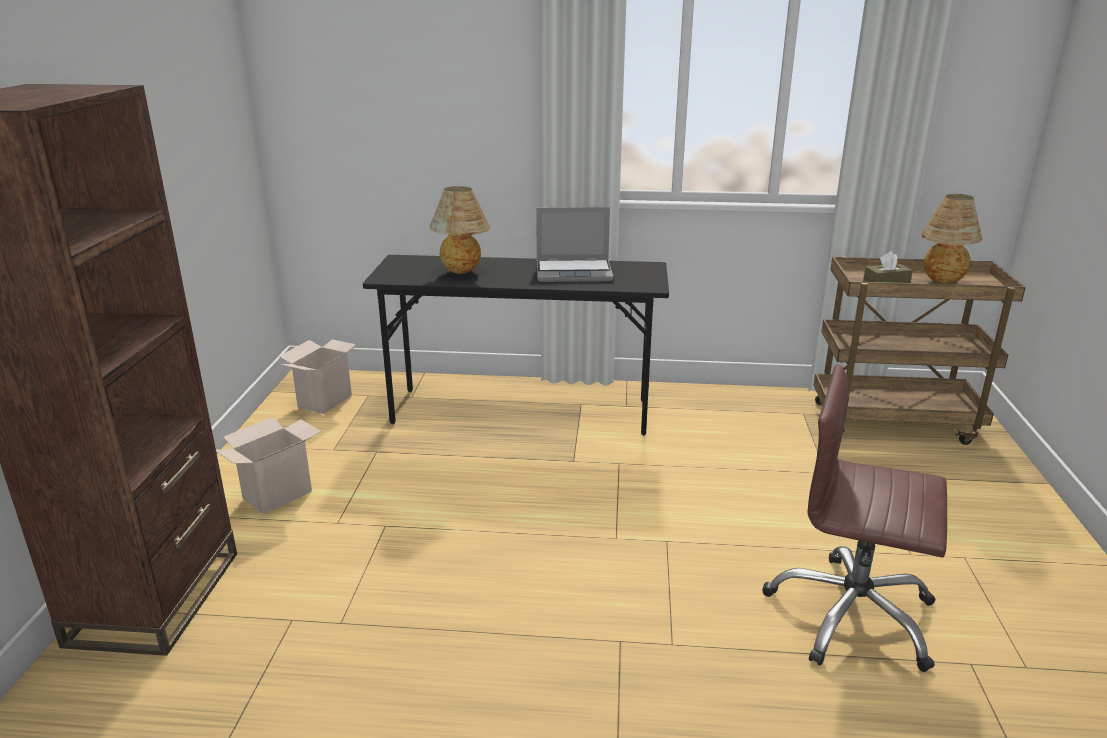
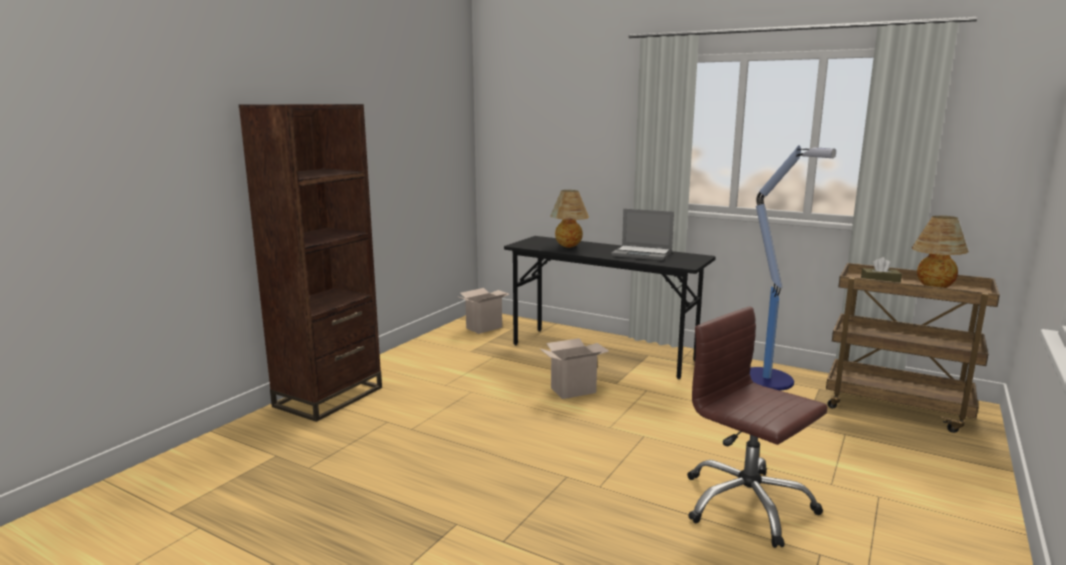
camera: 25 degrees right, 10 degrees down
cardboard box [216,417,321,514] -> cardboard box moved to [540,338,609,399]
none -> floor lamp [749,145,836,391]

